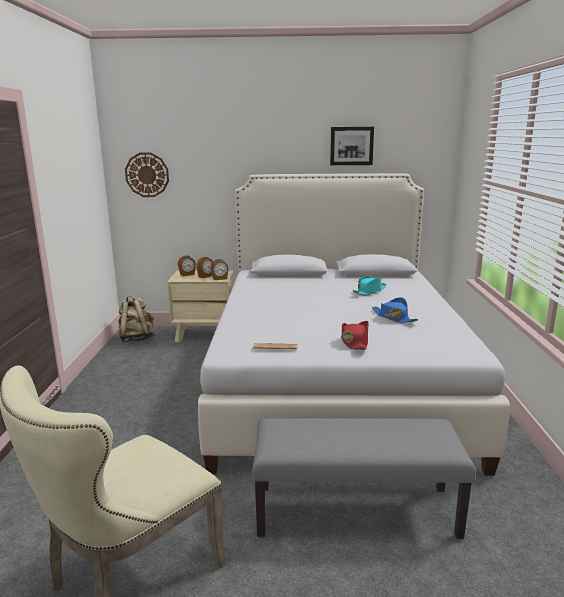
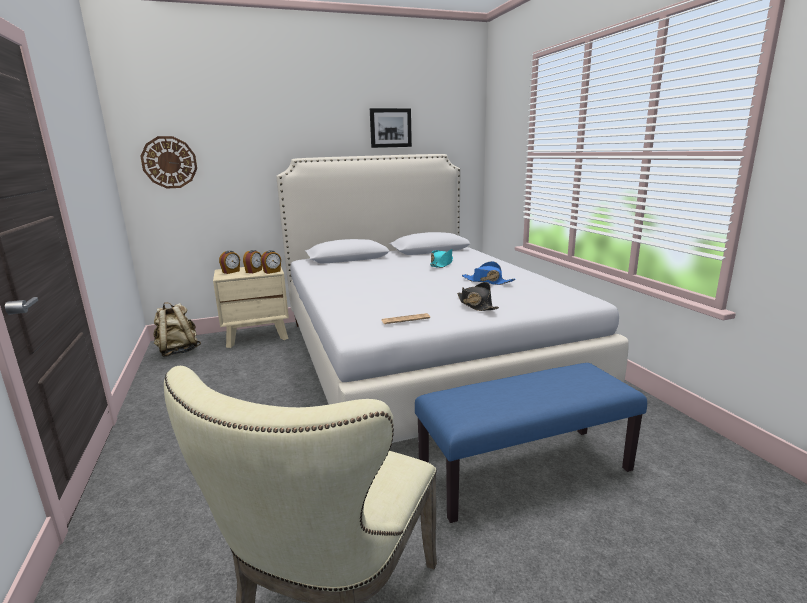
camera: 20 degrees left, 0 degrees up
grey bench [252,418,476,539] -> blue bench [415,363,647,523]
red hat [341,321,369,350] -> black hat [457,282,499,311]

